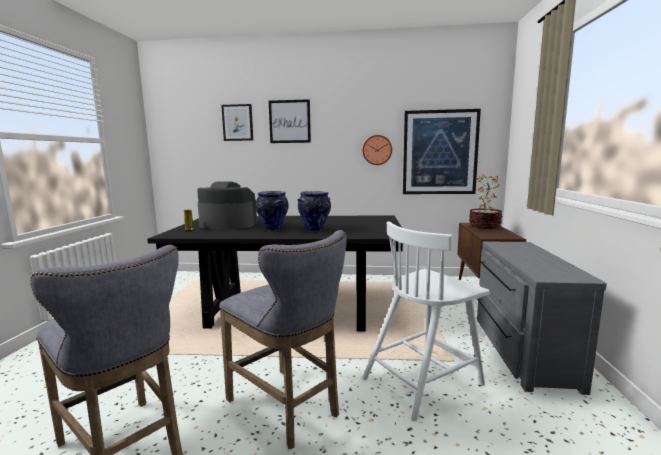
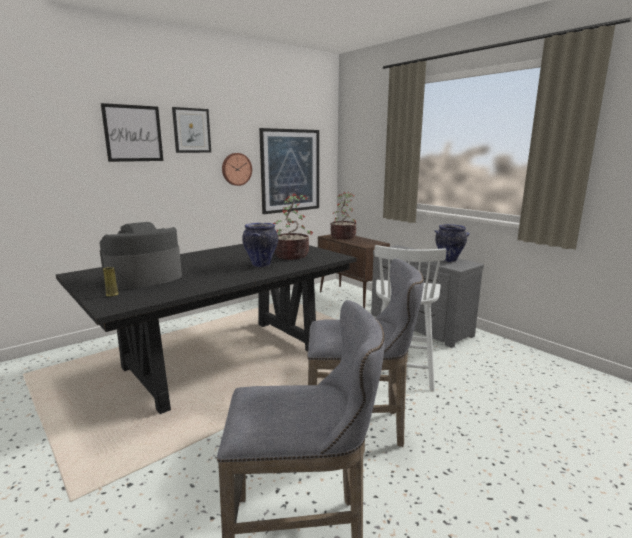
camera: 45 degrees left, 5 degrees up
picture [221,104,253,141] -> picture moved to [172,107,211,153]
vase [256,191,288,231] -> vase moved to [435,224,470,262]
none -> potted plant [273,193,313,260]

